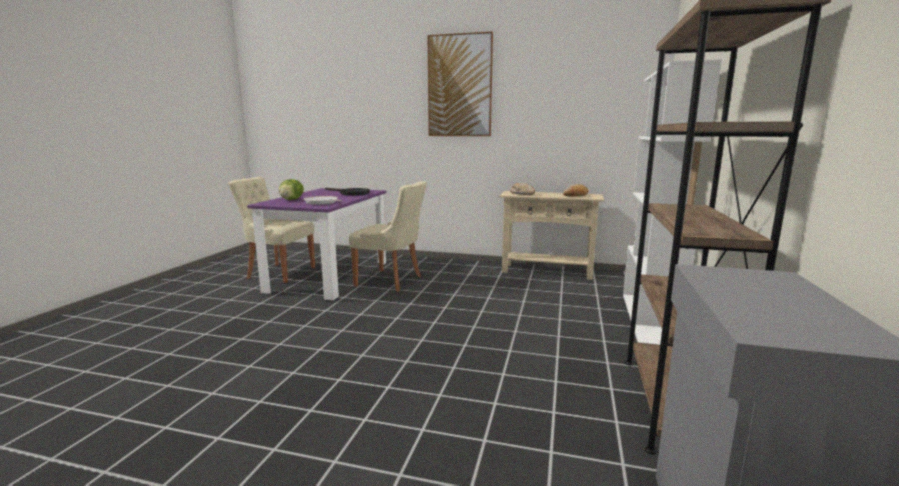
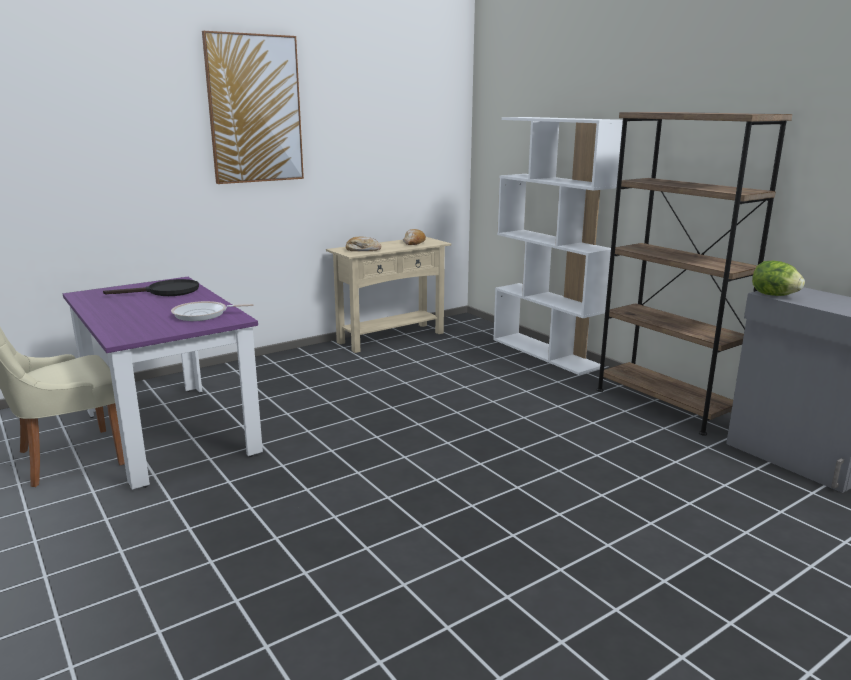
camera: 50 degrees left, 5 degrees up
lettuce [279,179,304,200] -> lettuce moved to [752,261,805,296]
beige chair [349,181,427,292] -> none

